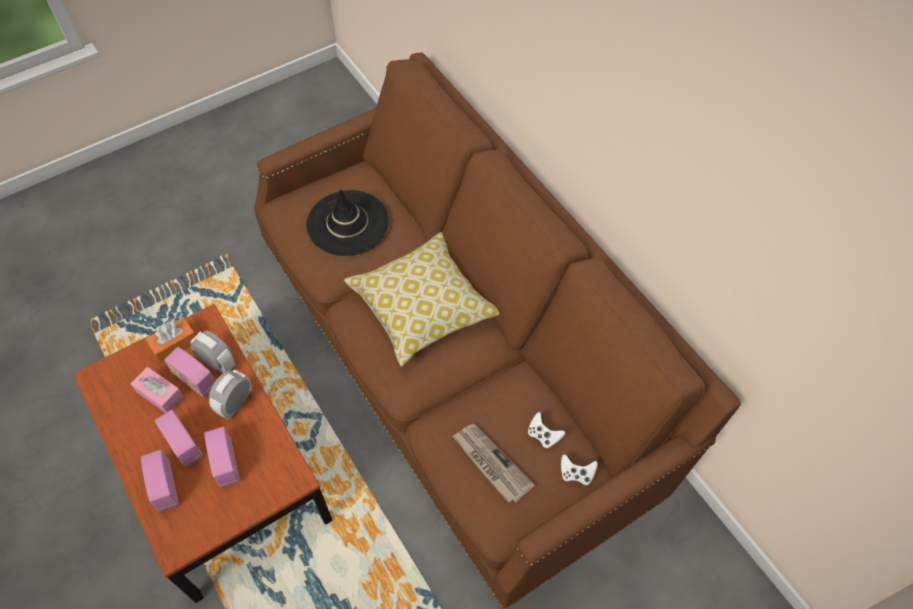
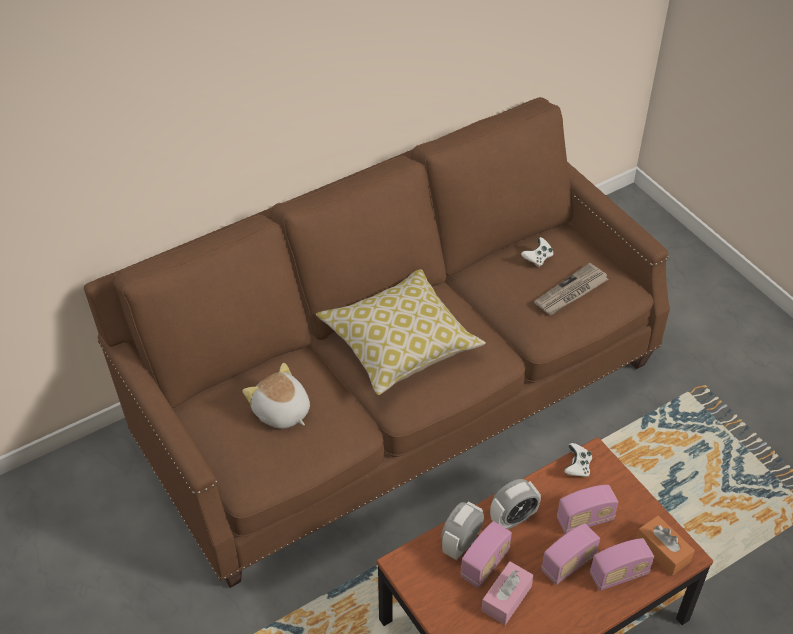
camera: 90 degrees left, 10 degrees down
orange tissue box [145,317,196,363] -> orange tissue box moved to [636,515,695,576]
alarm clock [209,370,252,420] -> alarm clock turned 60 degrees counterclockwise [490,479,541,529]
black hat [306,189,389,256] -> plush toy [242,363,310,429]
white game controller [561,454,598,485] -> white game controller moved to [564,443,592,477]

